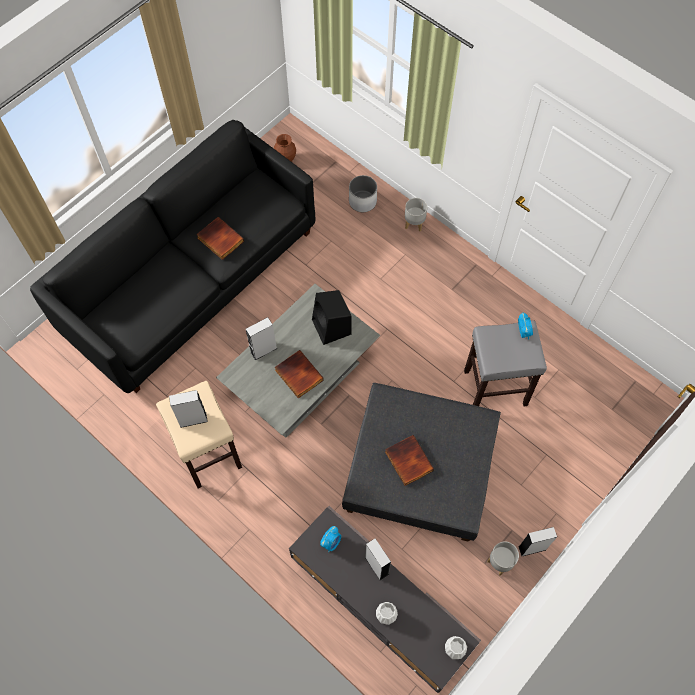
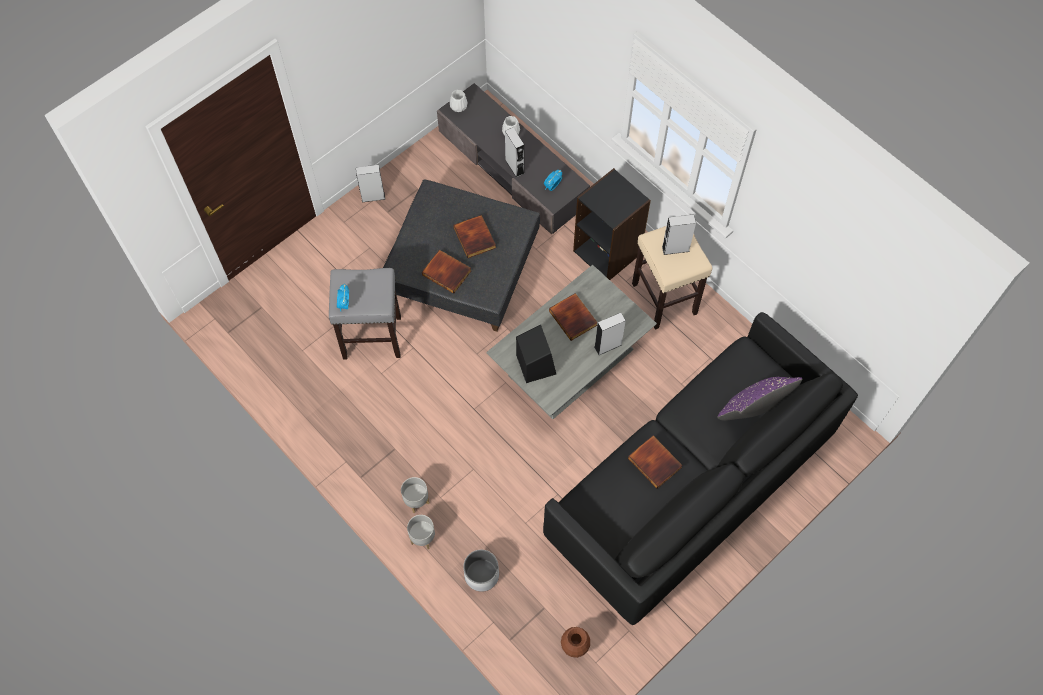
camera: 175 degrees left, 0 degrees up
grey planter [487,542,519,575] -> grey planter moved to [401,477,429,513]
none -> book [422,250,471,294]
none -> black bookcase [573,168,651,280]
none -> purple pillow [717,377,803,421]

